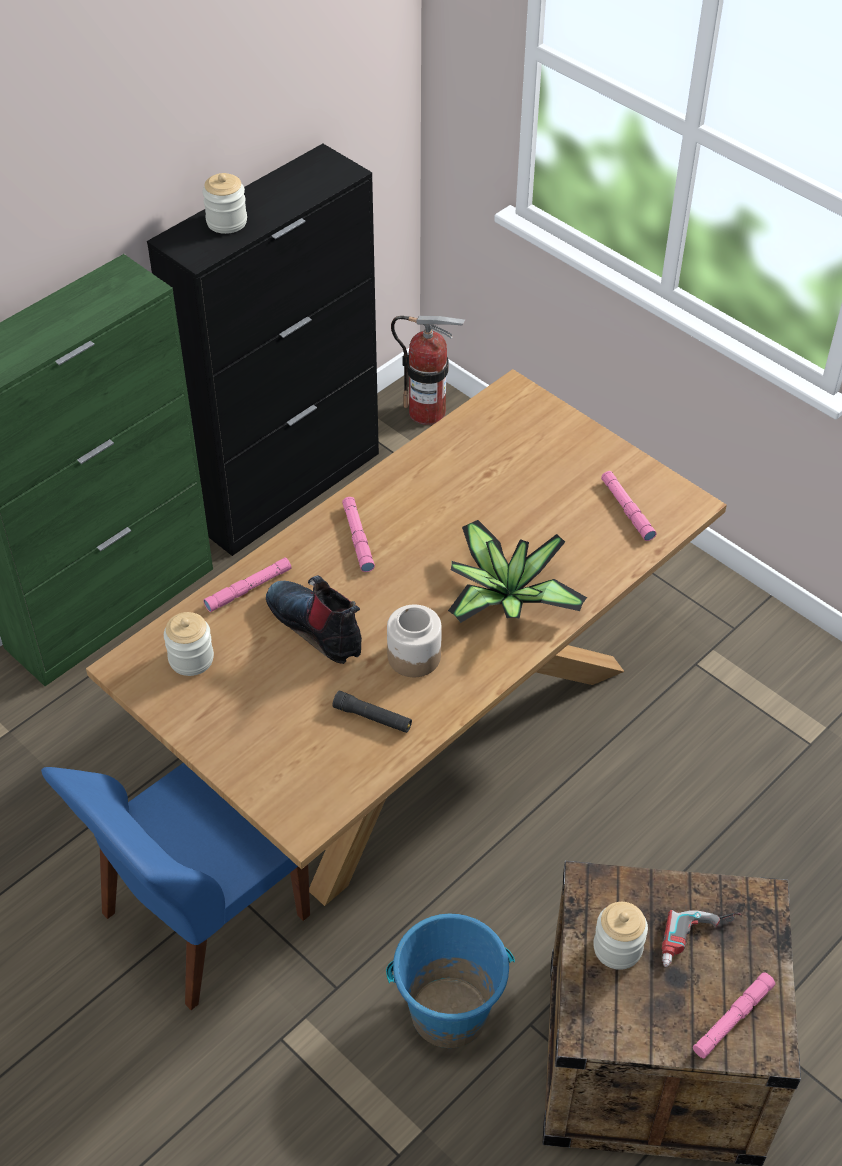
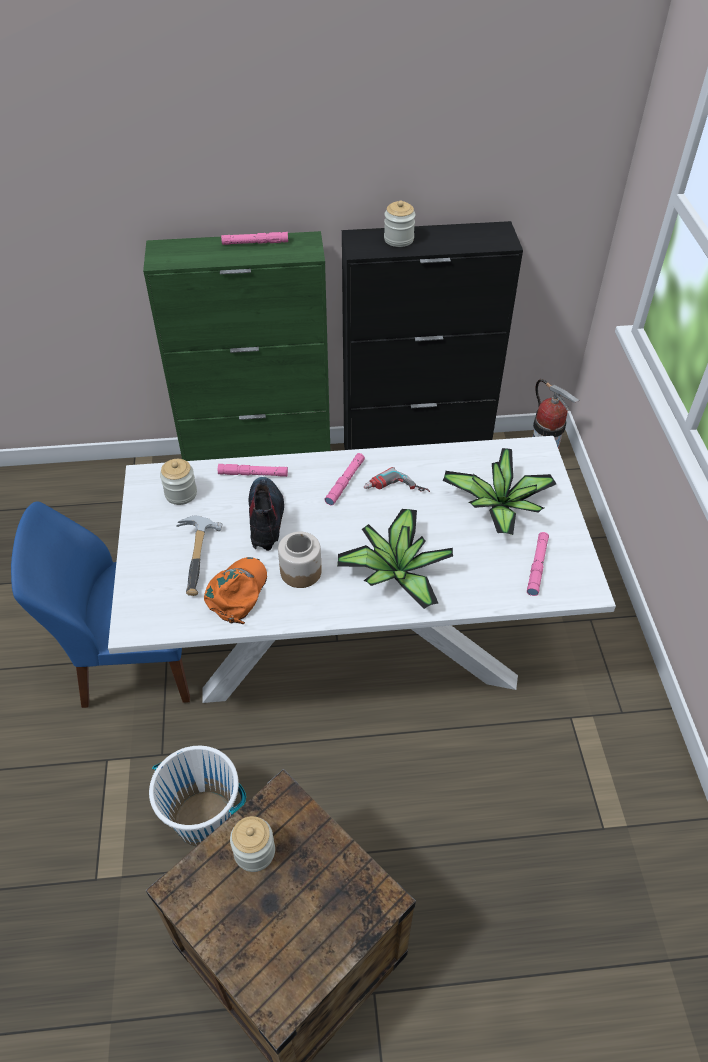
camera: 40 degrees right, 0 degrees up
brown dining table [86,369,727,906] -> white dining table [108,436,616,703]
black flashlight [333,691,412,733] -> orange cap [204,557,267,624]
blue bucket [386,914,515,1048] -> white bucket [149,746,246,846]
power drill [662,910,741,967] -> power drill moved to [364,467,430,492]
pink flashlight [693,972,775,1058] -> pink flashlight moved to [221,232,288,245]
none -> hammer [176,516,222,596]
none -> potted plant [443,448,556,535]

